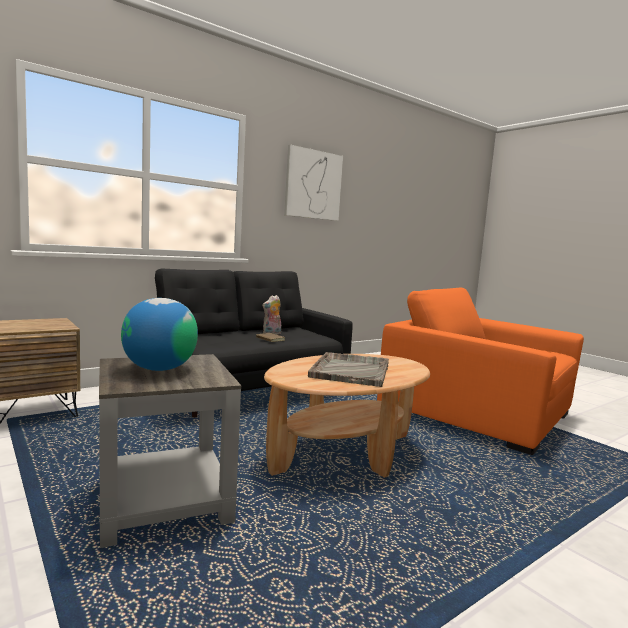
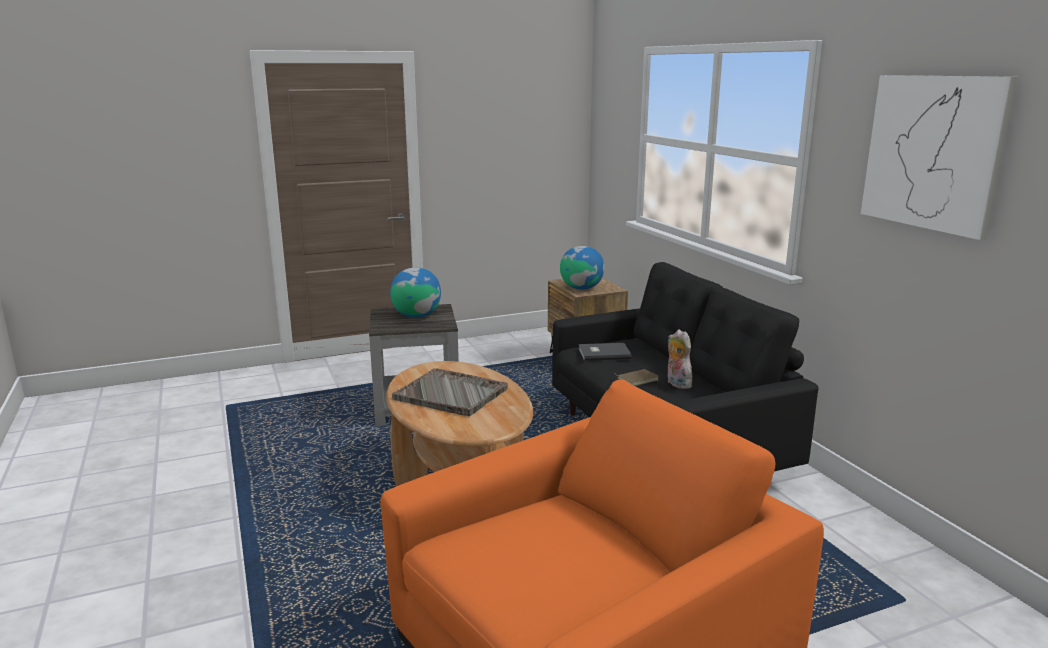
camera: 105 degrees right, 10 degrees up
none -> globe [560,246,605,290]
none -> grey book [579,343,632,361]

